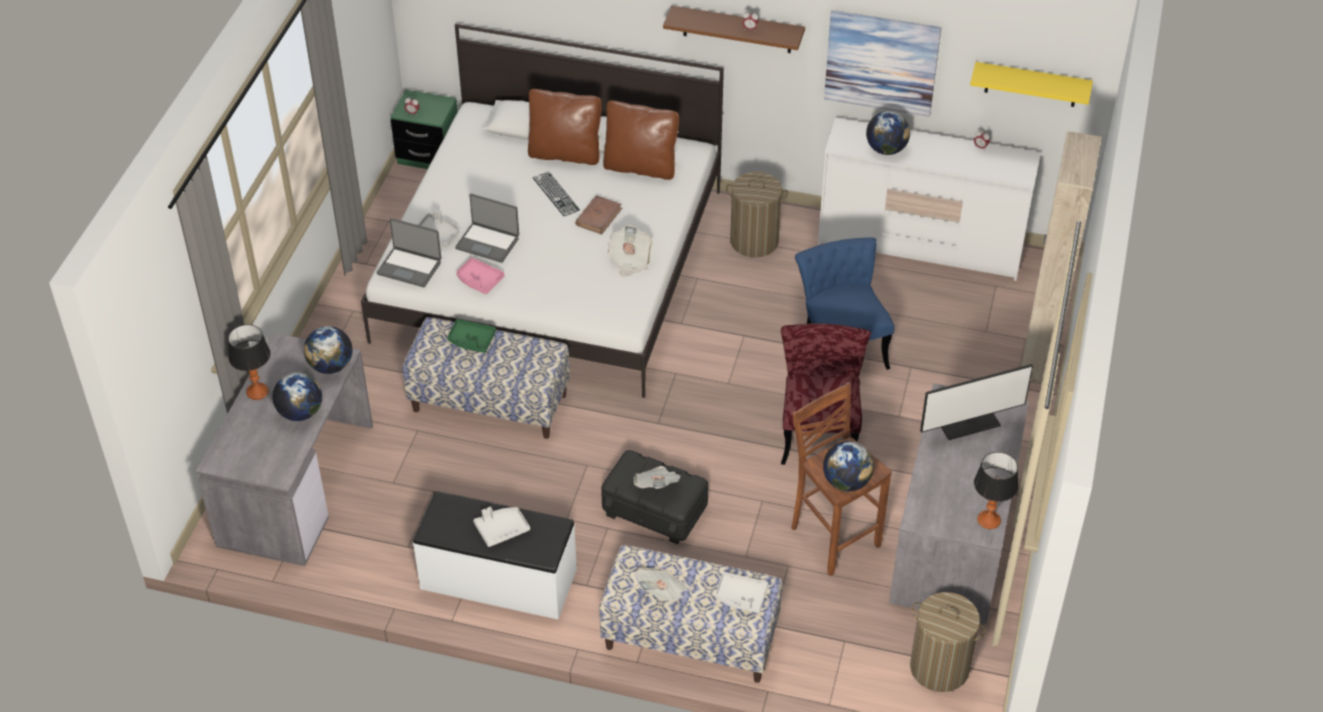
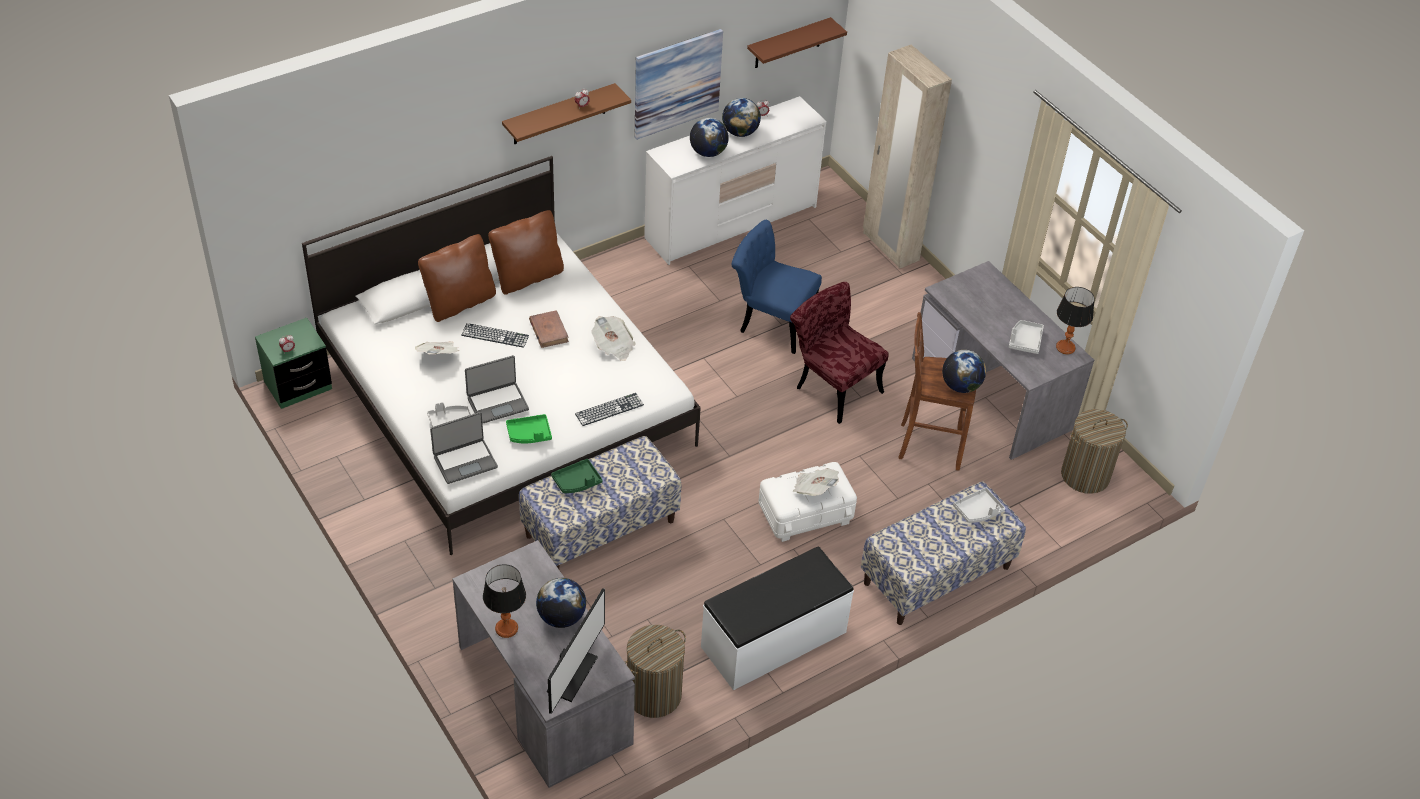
camera: 50 degrees left, 0 degrees up
globe [304,326,352,374] -> globe moved to [722,98,761,137]
pink tray [456,257,505,294] -> green tray [506,414,552,443]
grey tray [473,507,530,547] -> grey tray moved to [1009,320,1044,354]
black storage box [601,450,708,544] -> white storage box [759,462,857,542]
newspaper [635,568,690,602] -> newspaper moved to [415,341,459,354]
laundry basket [726,172,788,258] -> laundry basket moved to [625,625,686,718]
monitor [920,364,1033,440] -> monitor moved to [547,588,605,714]
yellow shelf [970,62,1093,107] -> brown shelf [747,17,847,68]
none -> keyboard [575,393,644,426]

